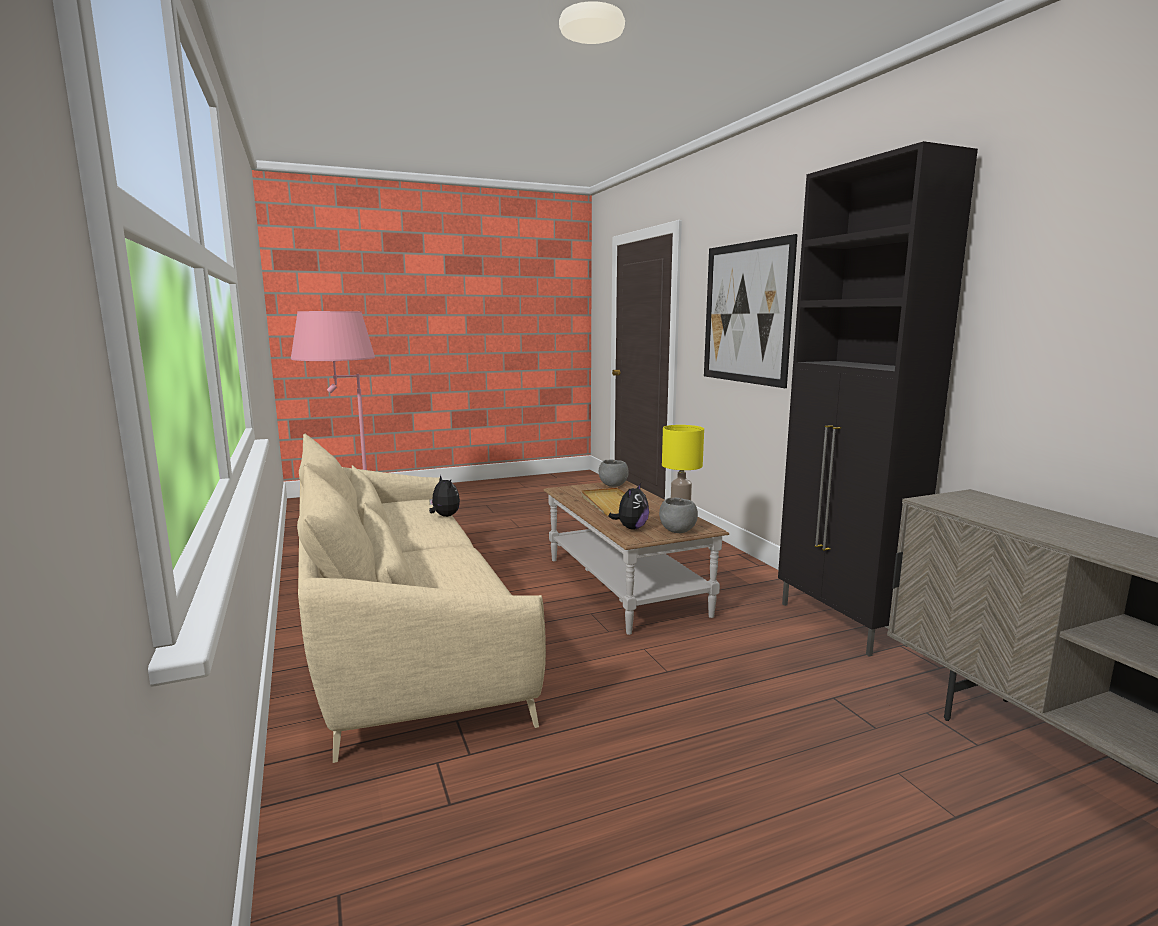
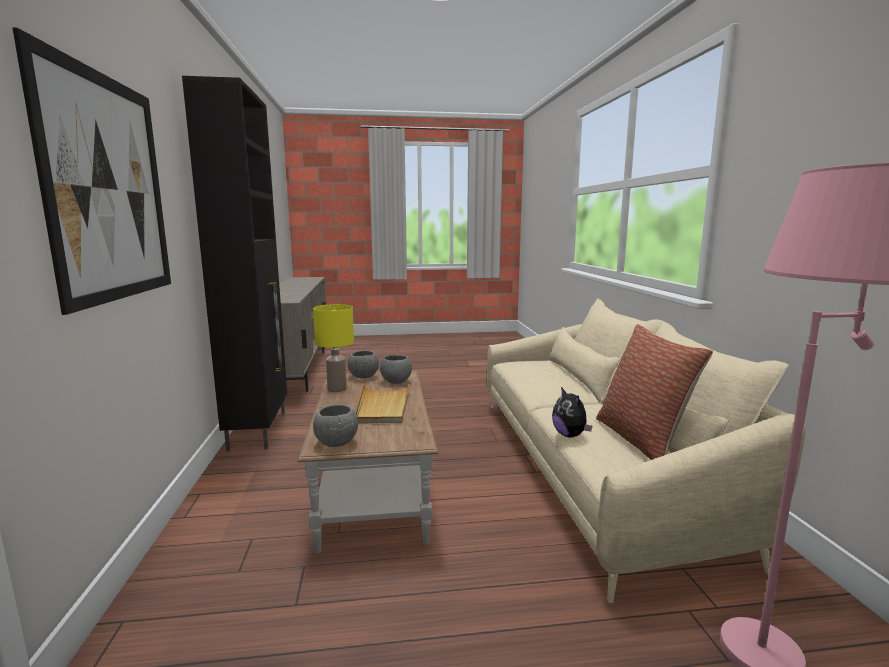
camera: 165 degrees left, 0 degrees up
plush toy [608,483,649,530] -> grey bowl [380,355,412,384]
none -> pillow [596,324,713,460]

